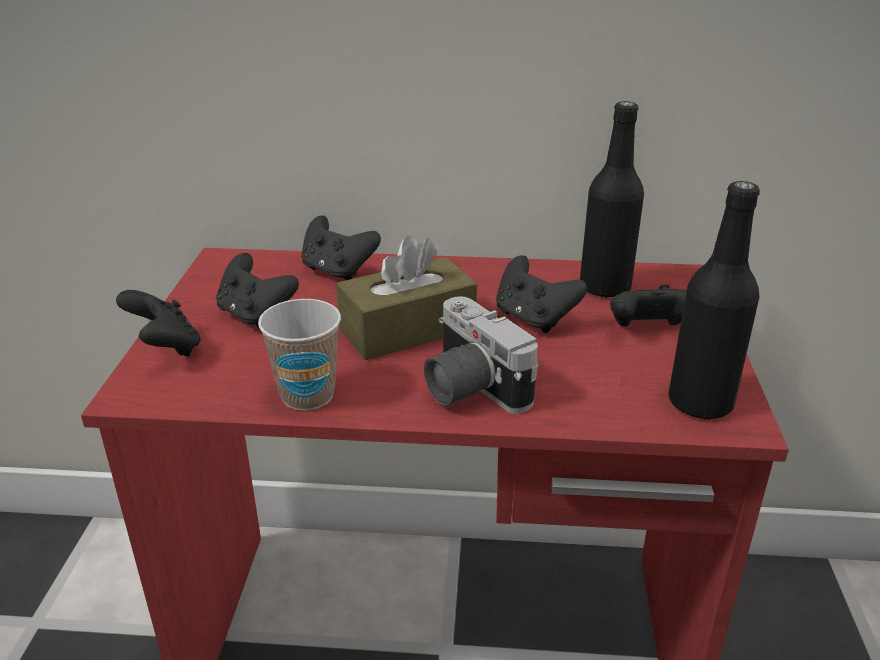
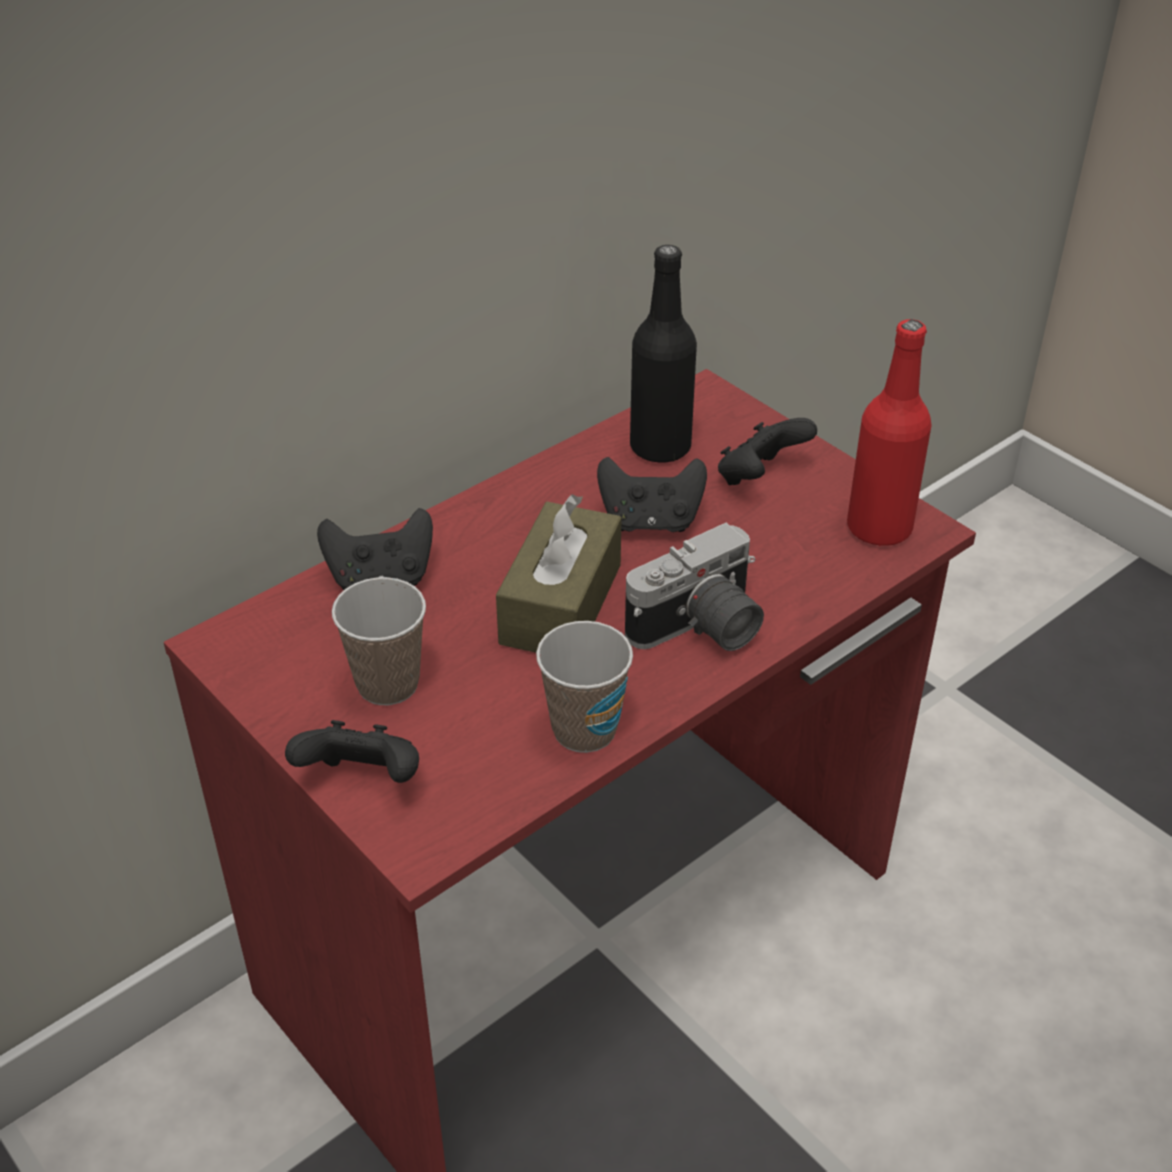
camera: 45 degrees left, 10 degrees up
black game controller [216,253,299,329] -> cup [332,577,426,705]
camera [424,296,539,414] -> camera turned 45 degrees counterclockwise [625,523,764,651]
black bottle [668,181,760,420] -> red bottle [847,319,932,546]

